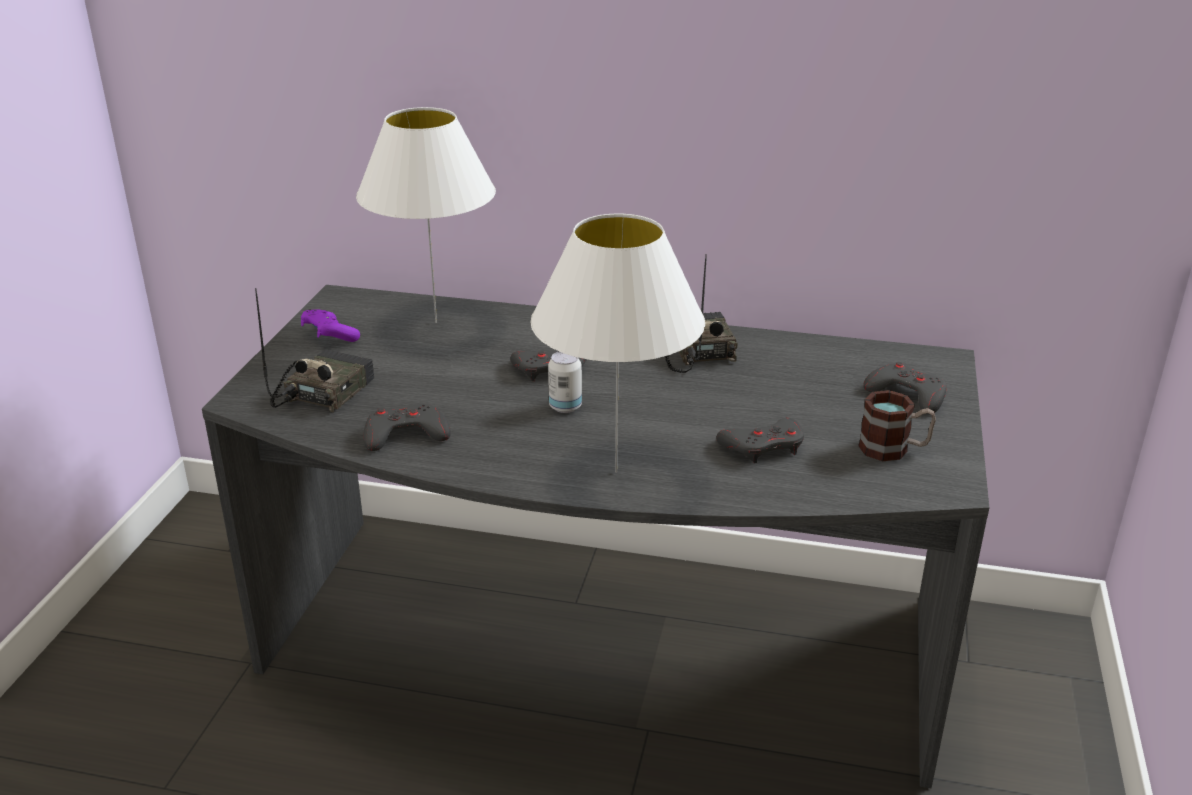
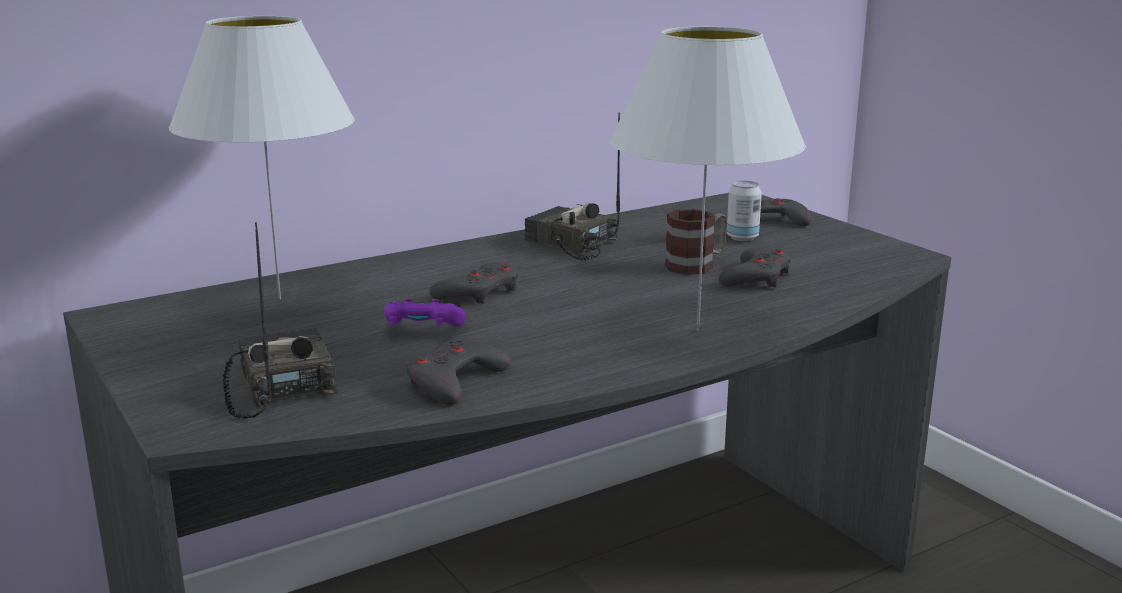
camera: 45 degrees left, 10 degrees down
purple game controller [301,309,360,342] -> purple game controller moved to [384,298,466,327]
can [548,352,582,413] -> can moved to [727,181,762,241]
mug [858,390,936,461] -> mug moved to [665,209,727,275]

